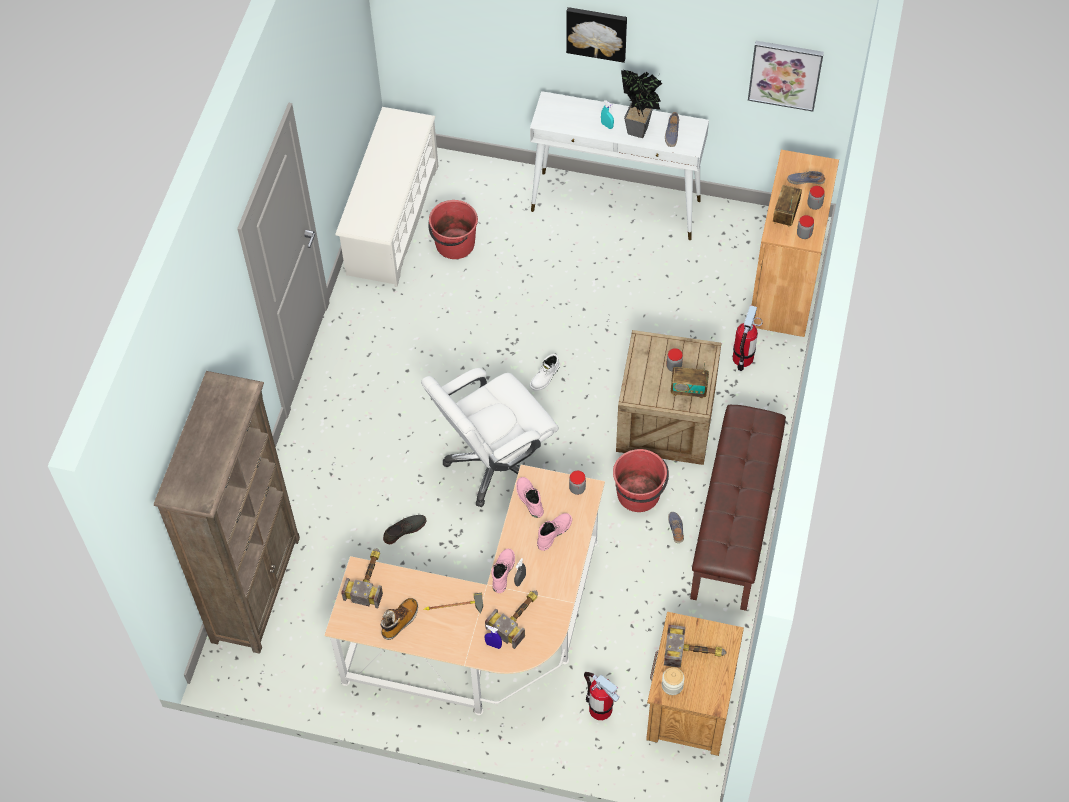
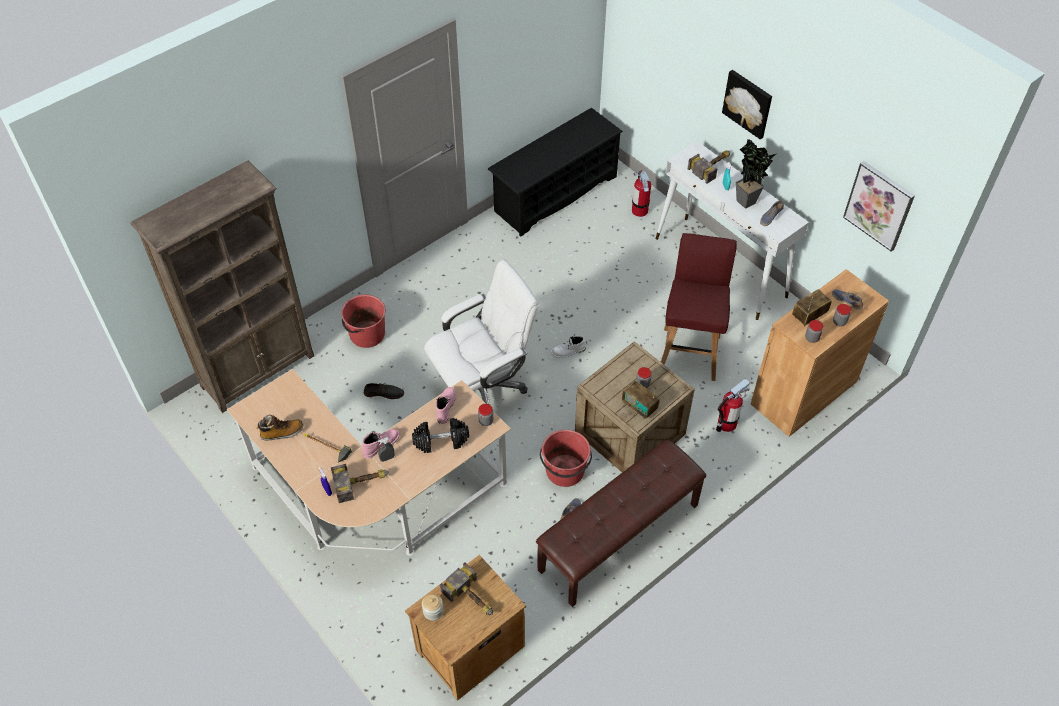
camera: 35 degrees right, 5 degrees down
white shoe rack [335,107,438,287] -> black shoe rack [488,108,623,237]
hammer [341,548,383,608] -> hammer moved to [688,150,730,184]
white office chair [421,368,559,507] -> white office chair turned 150 degrees clockwise [424,260,538,405]
red bucket [428,200,478,259] -> red bucket moved to [341,295,385,348]
pink boot [537,513,572,551] -> black dumbbell [412,418,469,453]
fire extinguisher [584,672,620,720] -> fire extinguisher moved to [632,170,651,217]
none -> red stool [661,233,736,381]

